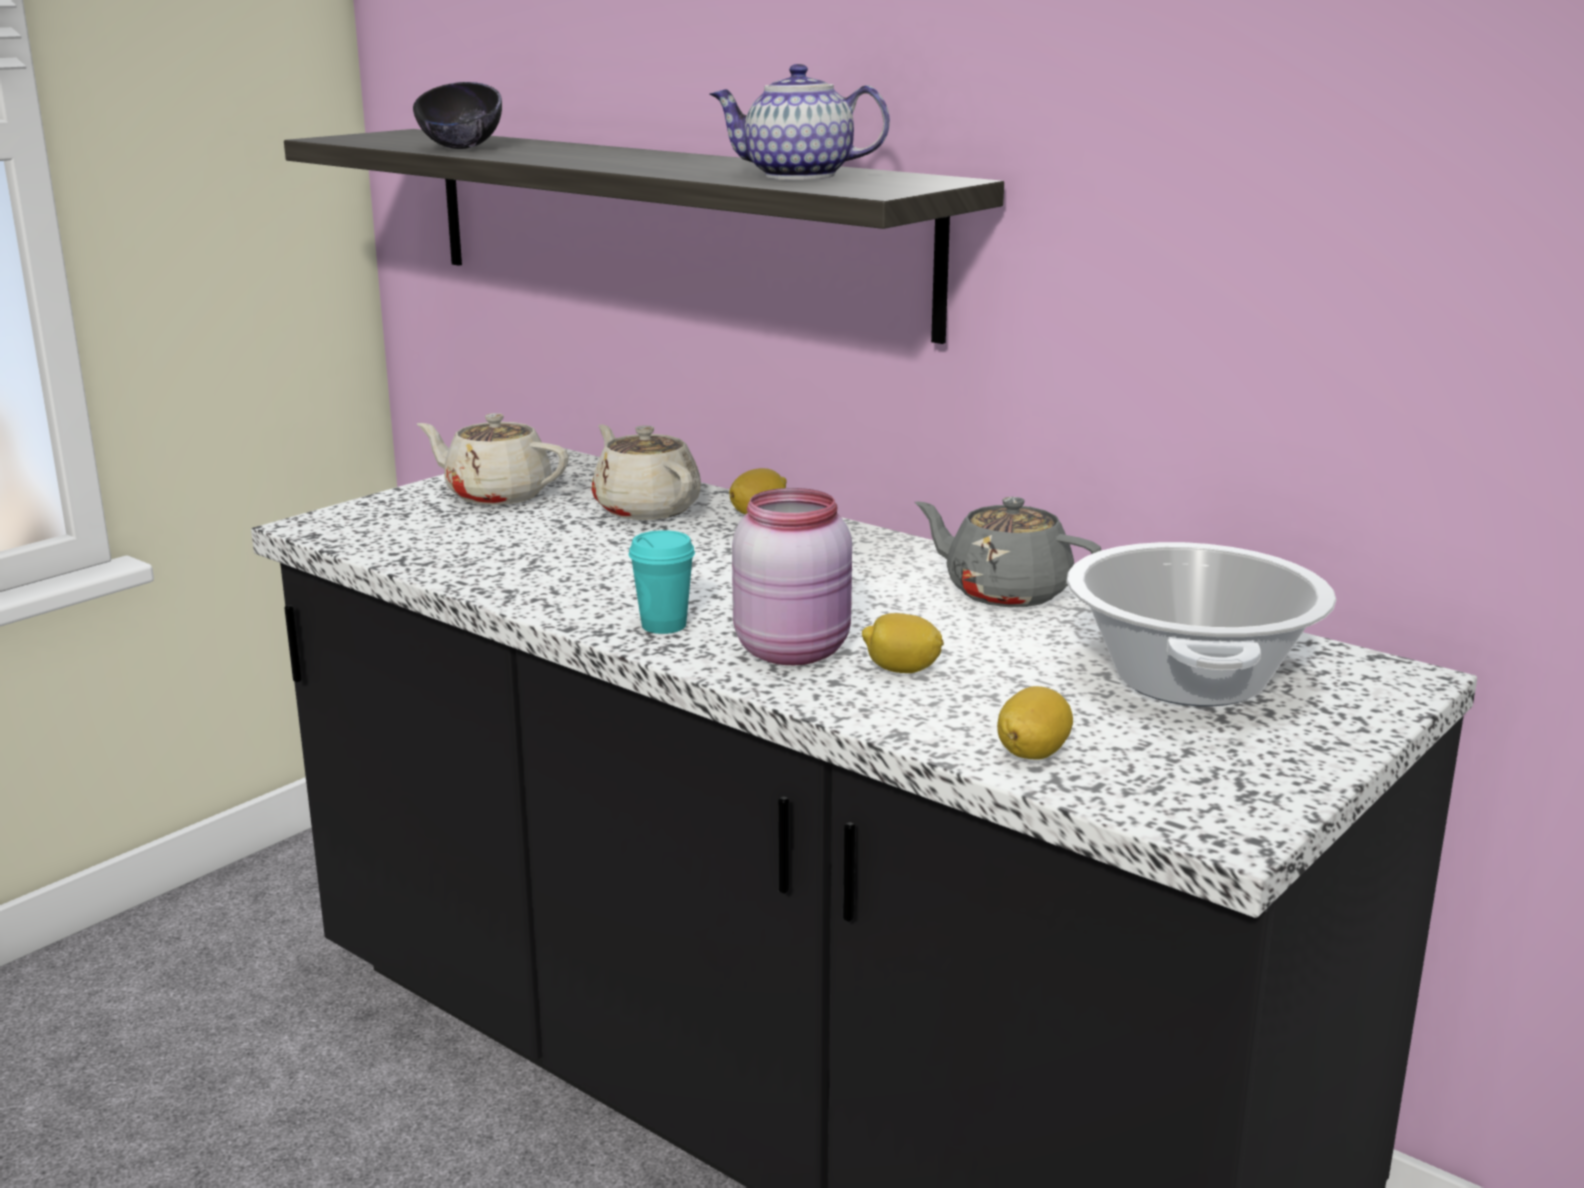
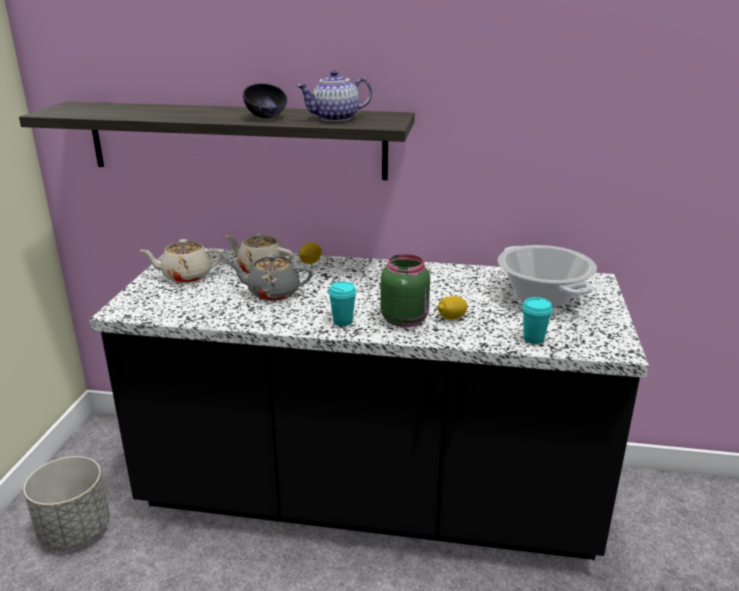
camera: 30 degrees left, 5 degrees up
black bowl [413,82,502,149] -> black bowl moved to [243,83,288,118]
pink jar [732,488,852,665] -> green jar [380,254,430,328]
grey teapot [915,497,1102,607] -> grey teapot moved to [227,254,313,301]
lemon [997,686,1073,760] -> turquoise cup [522,297,553,344]
none -> grey planter [24,456,110,549]

